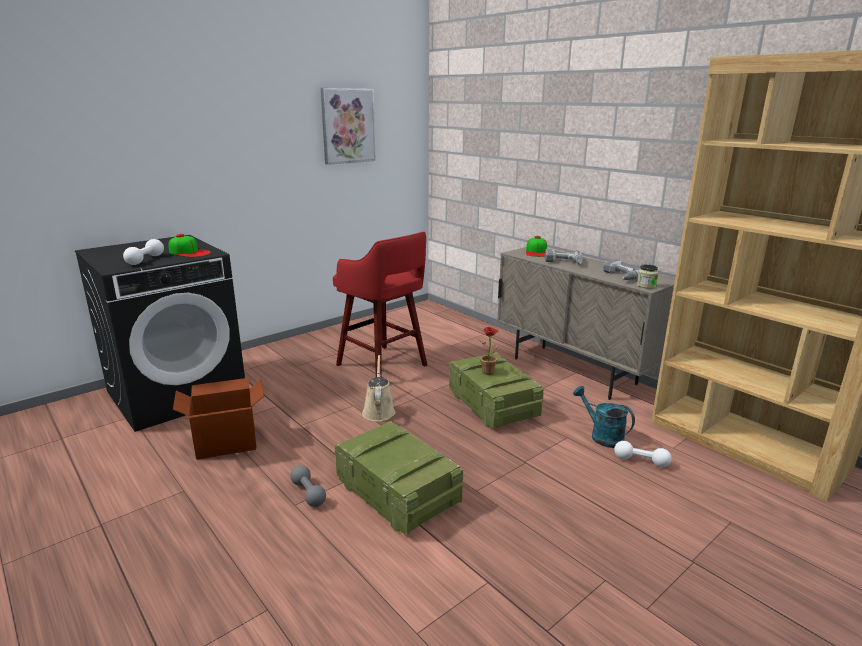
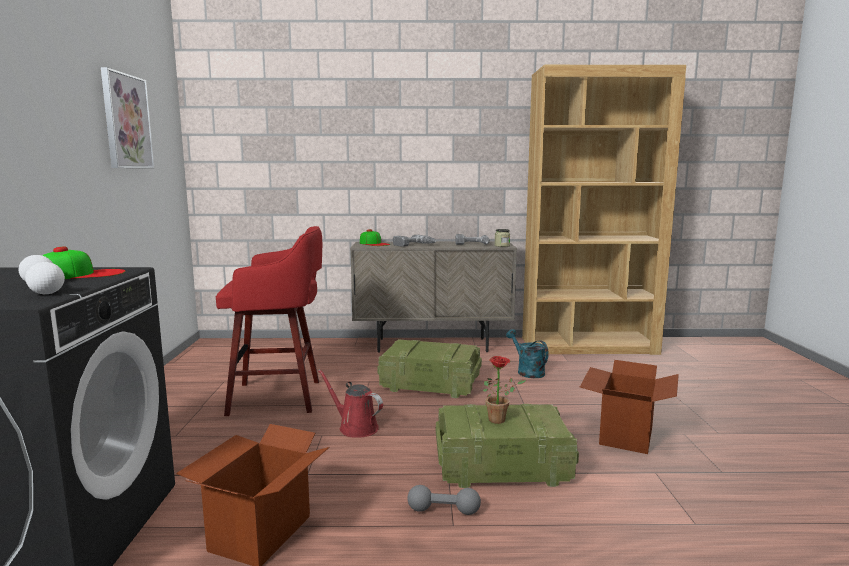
camera: 50 degrees left, 10 degrees down
beige watering can [362,355,395,422] -> red watering can [318,369,383,438]
potted plant [479,327,500,375] -> potted plant moved to [483,356,526,424]
turquoise watering can [573,386,635,448] -> turquoise watering can turned 60 degrees clockwise [506,329,549,378]
white dumbbell [614,441,672,467] -> none
none -> cardboard box [580,360,679,454]

